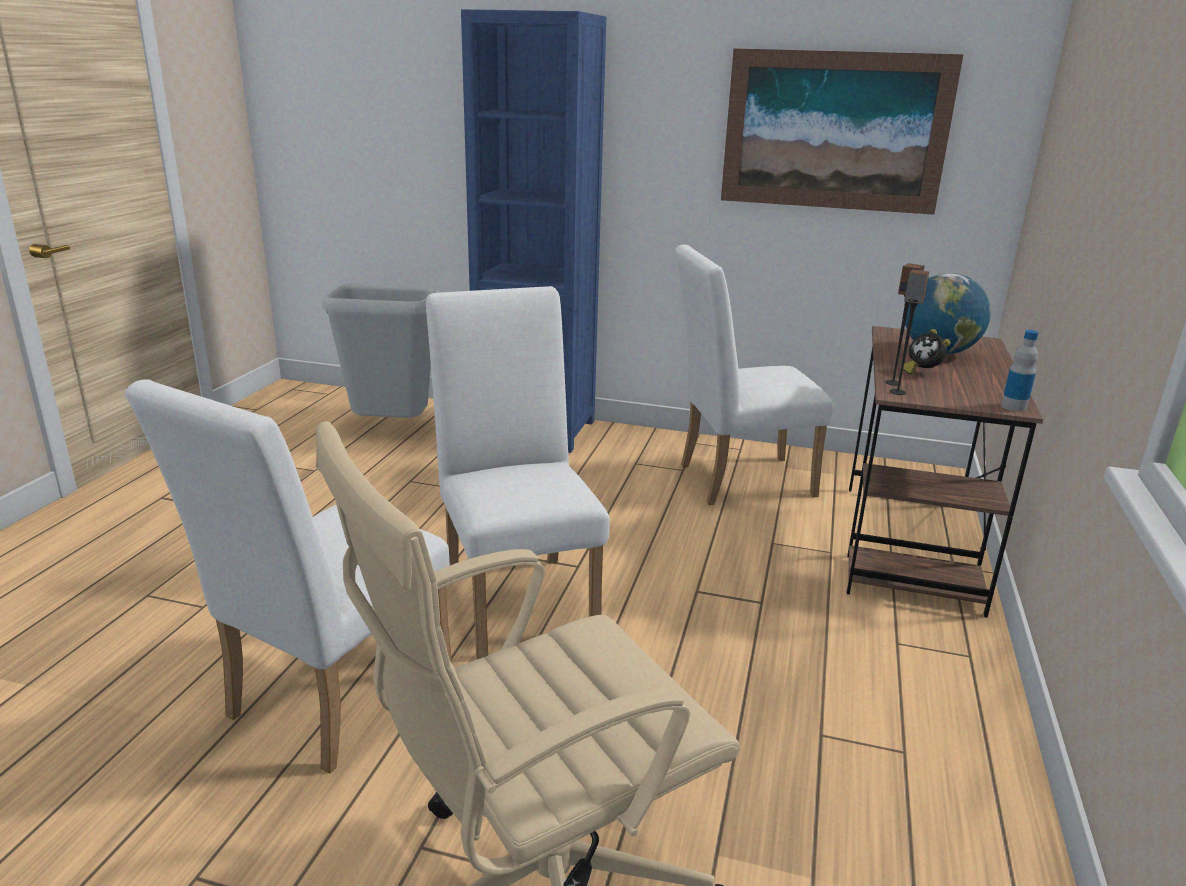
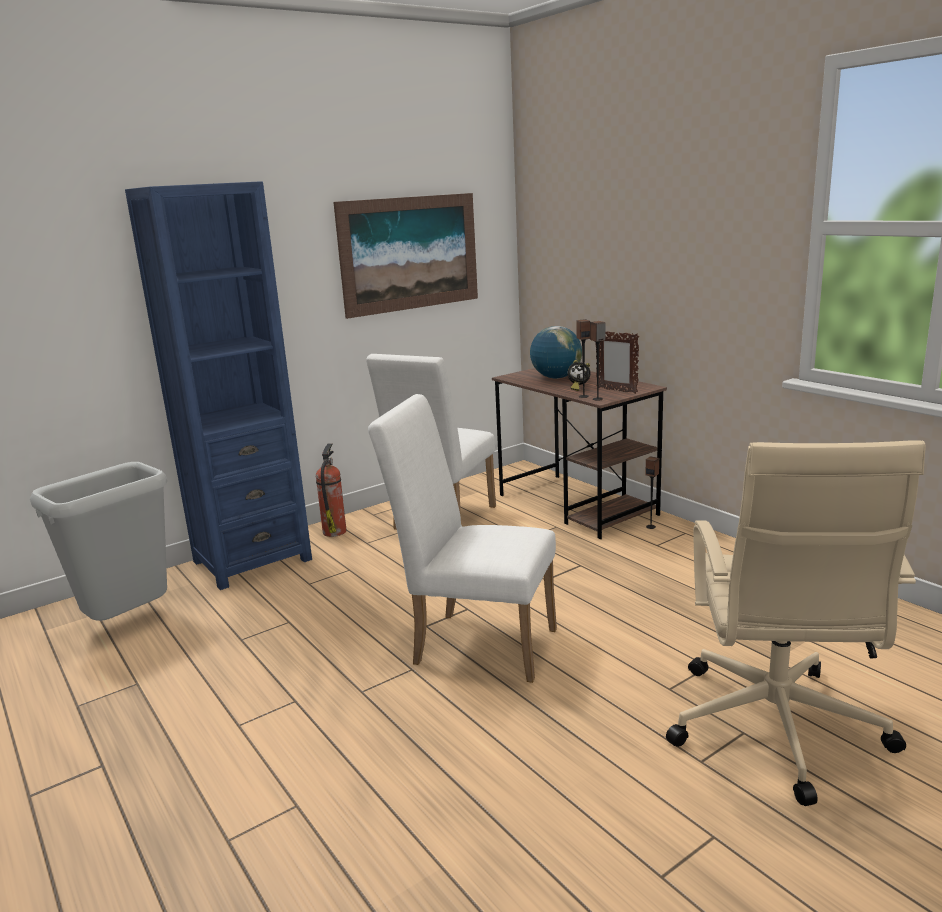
camera: 50 degrees left, 5 degrees down
white chair [125,379,452,773] -> none
bottle [1001,330,1039,412] -> none
none -> fire extinguisher [316,443,346,537]
none -> picture frame [596,332,639,394]
none -> speaker [645,456,659,529]

